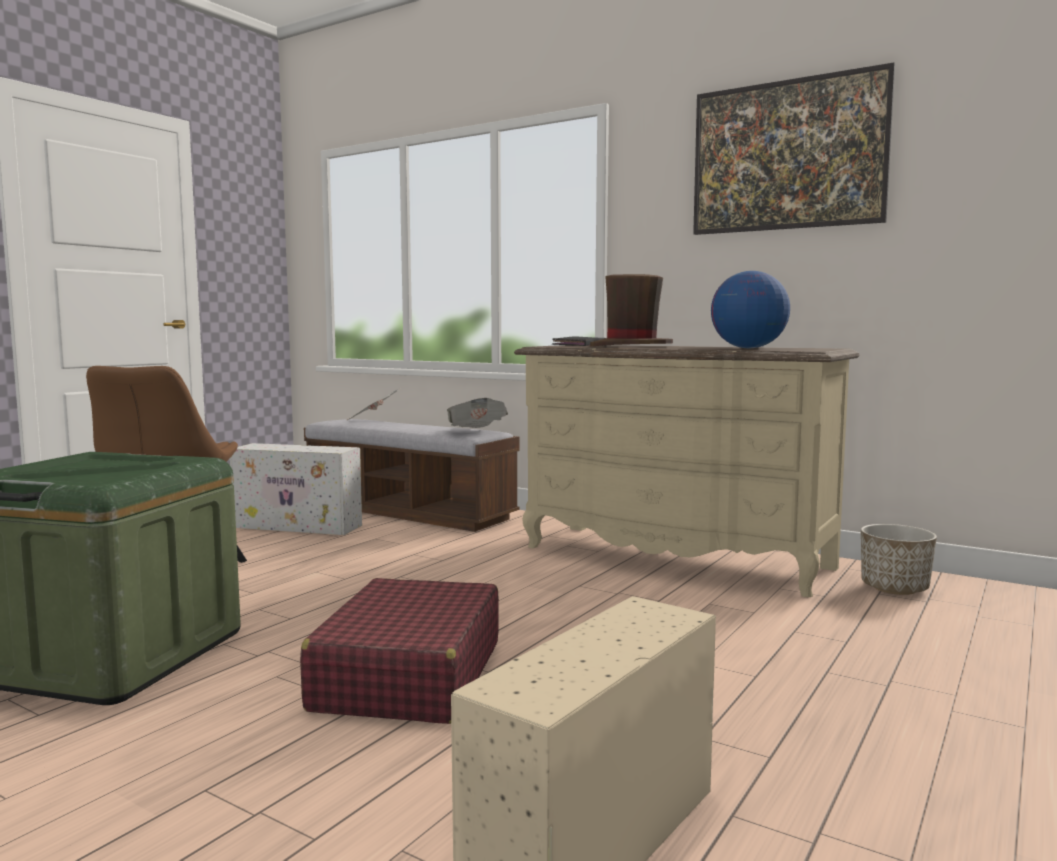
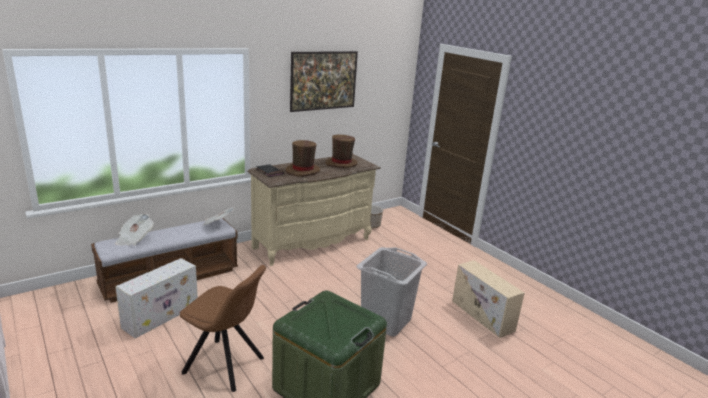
camera: 70 degrees left, 15 degrees up
red suitcase [300,578,499,724] -> grey laundry basket [357,247,427,336]
globe [711,271,790,348] -> brown hat [325,135,358,168]

